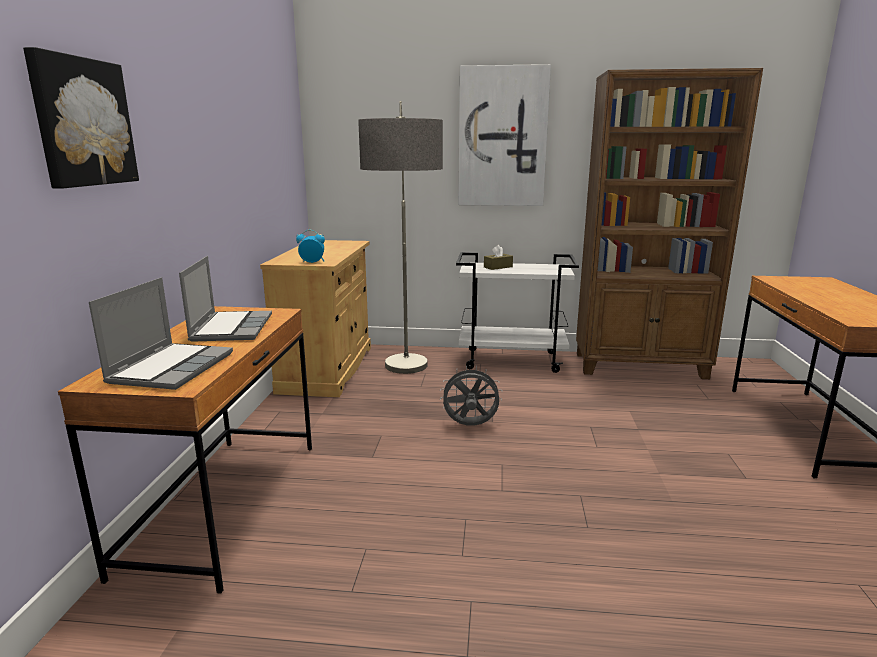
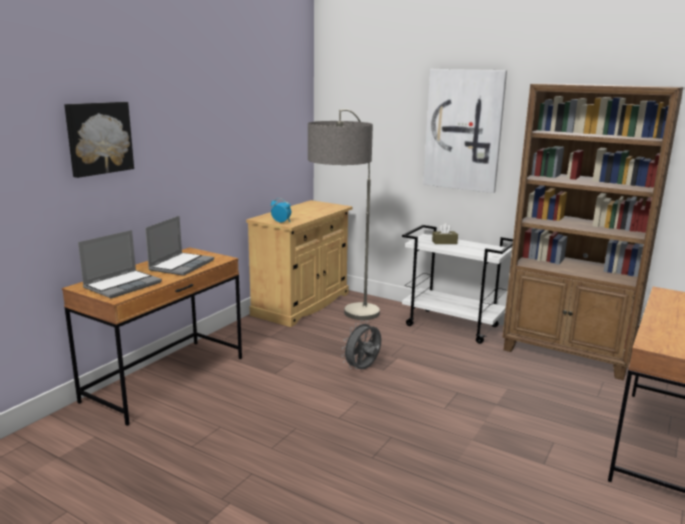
camera: 25 degrees right, 0 degrees up
grey fan [440,365,502,426] -> grey fan turned 75 degrees counterclockwise [341,320,381,370]

